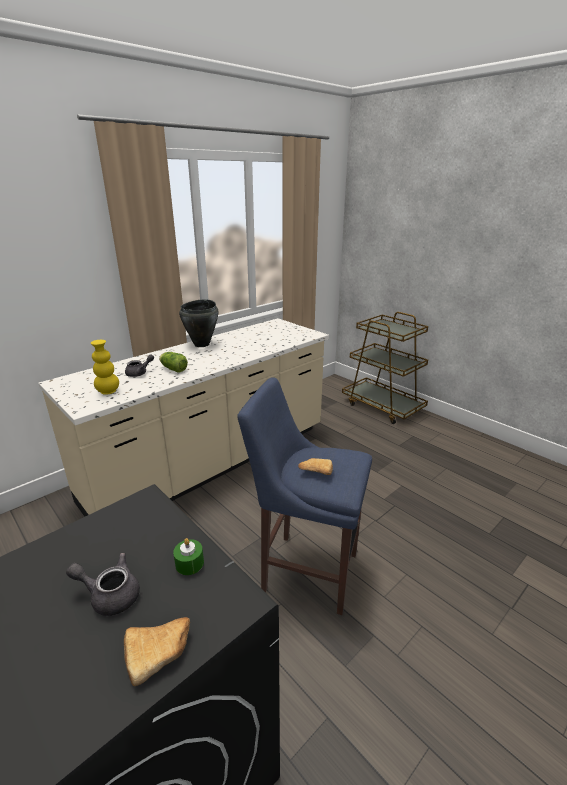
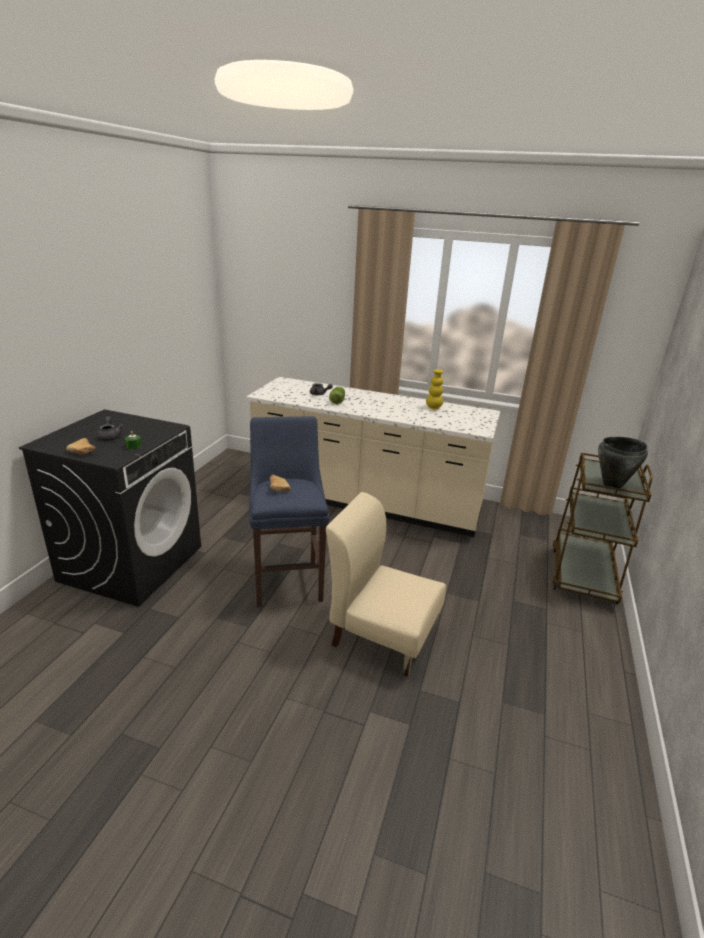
camera: 60 degrees right, 0 degrees up
yellow vase [91,340,119,395] -> yellow vase moved to [426,369,444,409]
black cooking pot [179,299,219,347] -> black cooking pot moved to [598,437,648,489]
none -> beige chair [326,492,446,676]

